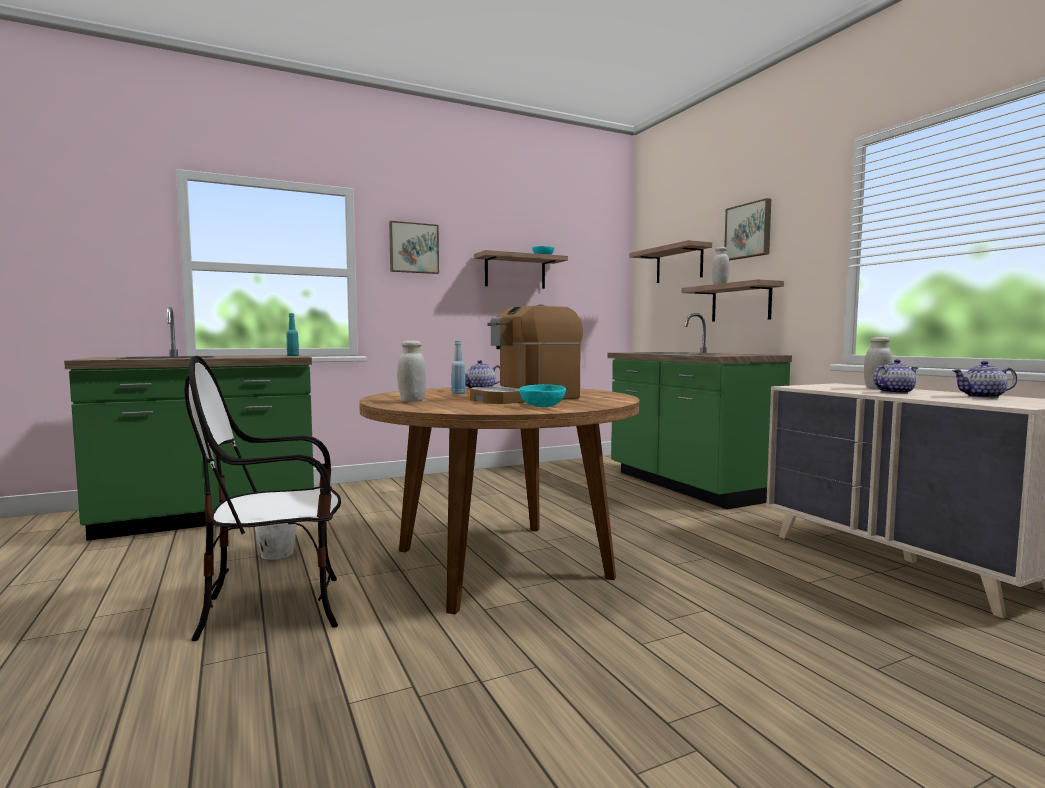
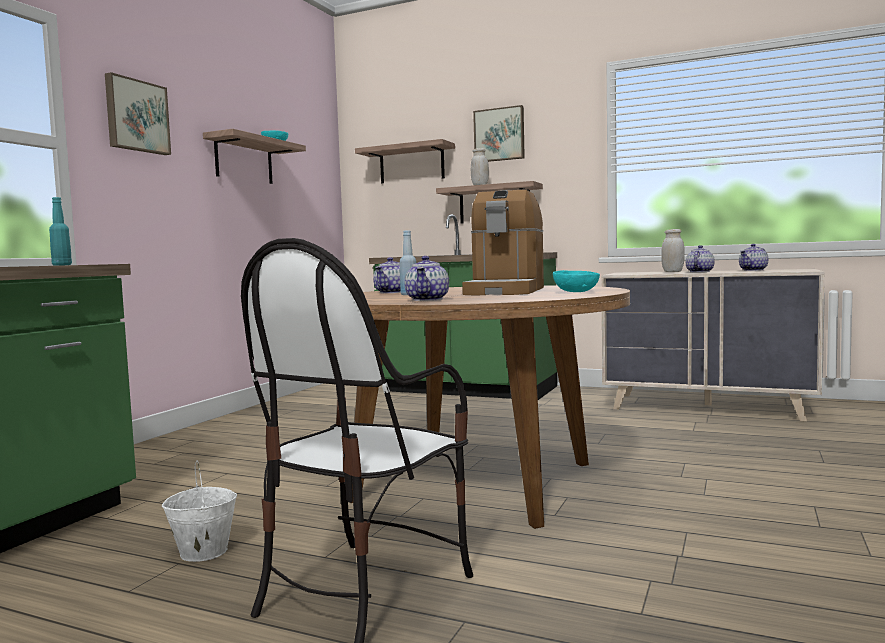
camera: 40 degrees left, 0 degrees up
white jar [397,341,426,402] -> teapot [404,256,449,301]

